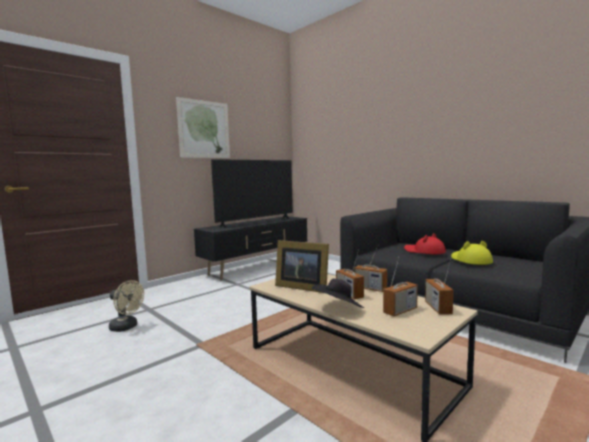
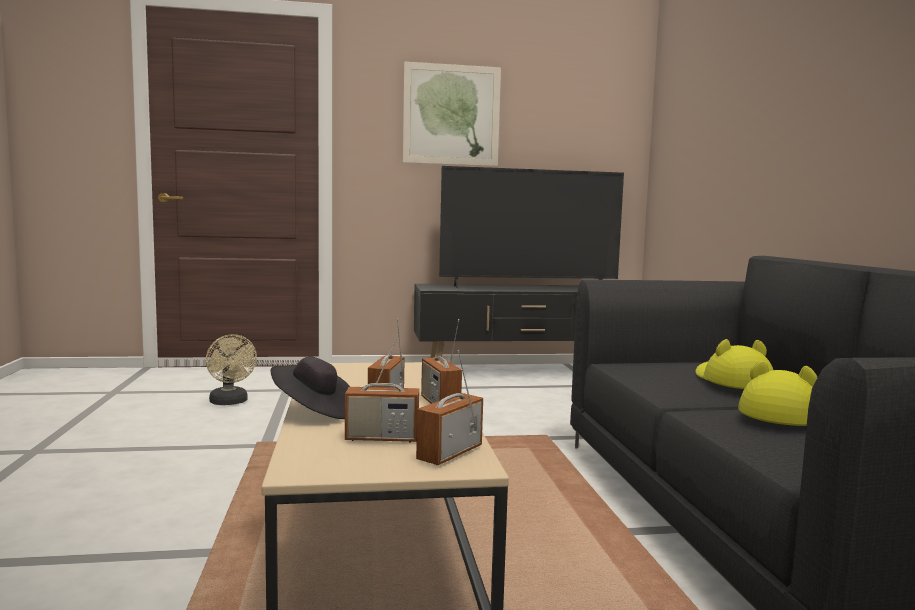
camera: 35 degrees right, 0 degrees up
picture frame [275,240,329,293] -> none
red hat [404,233,446,254] -> yellow hat [696,339,773,389]

